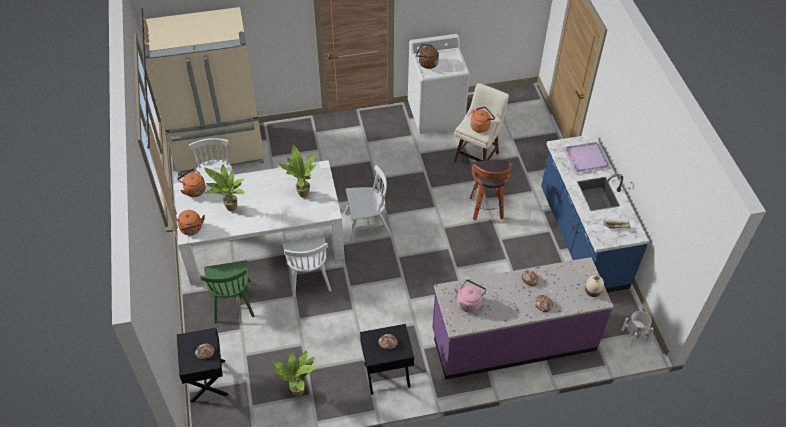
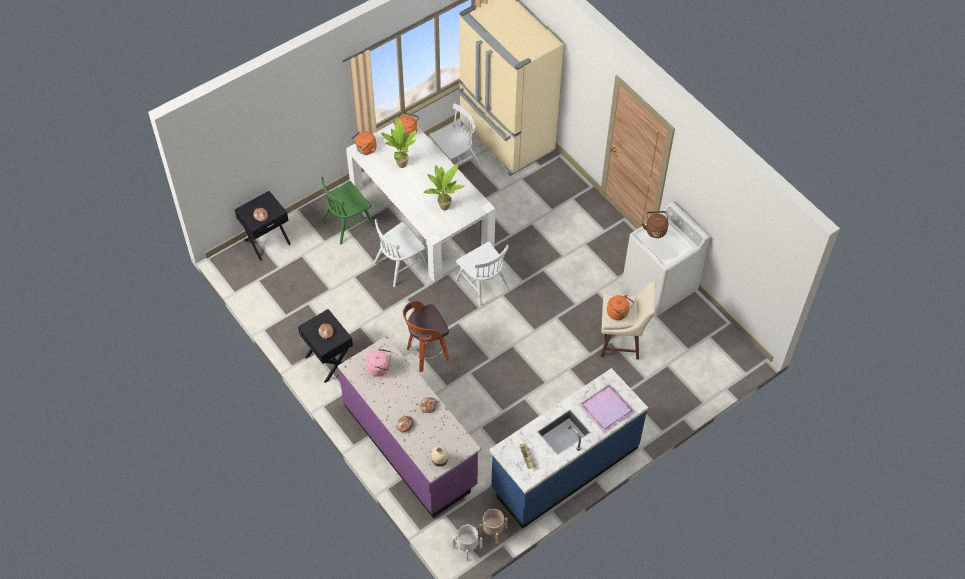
camera: 65 degrees right, 5 degrees up
potted plant [272,350,316,396] -> none
stool [470,160,512,220] -> stool moved to [403,301,449,372]
none -> beige planter [479,509,508,544]

